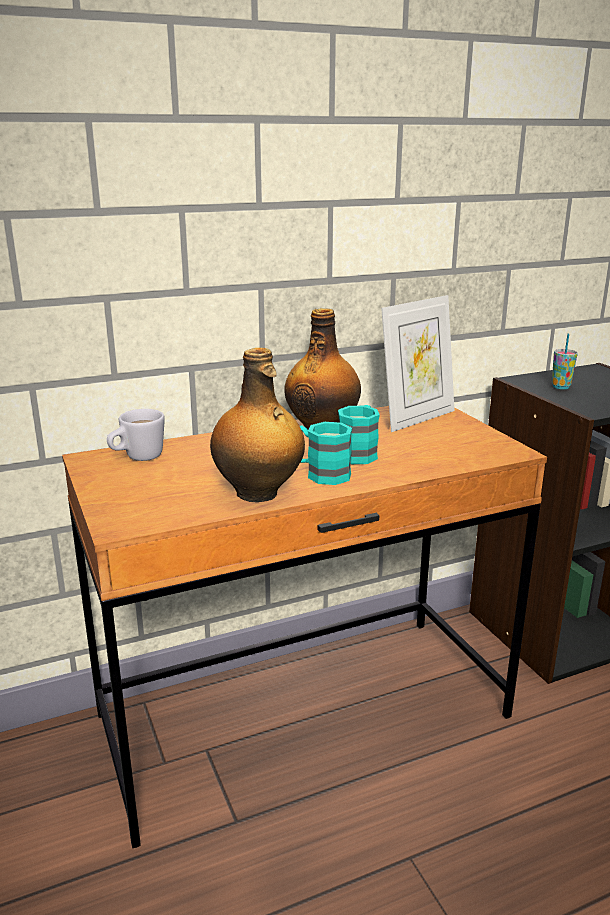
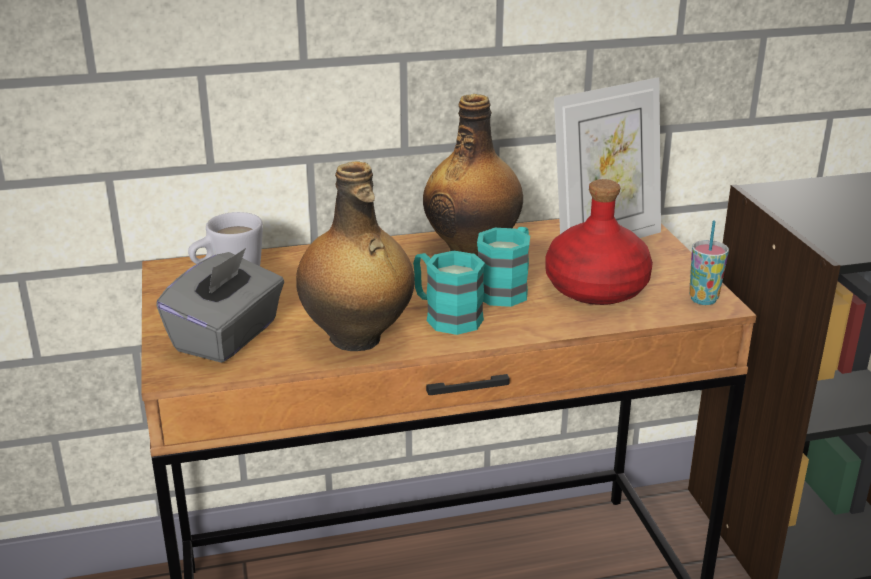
camera: 10 degrees right, 5 degrees up
cup [552,334,578,390] -> cup moved to [689,221,729,305]
none -> grey tissue box [156,248,284,363]
none -> red bottle [546,179,653,305]

